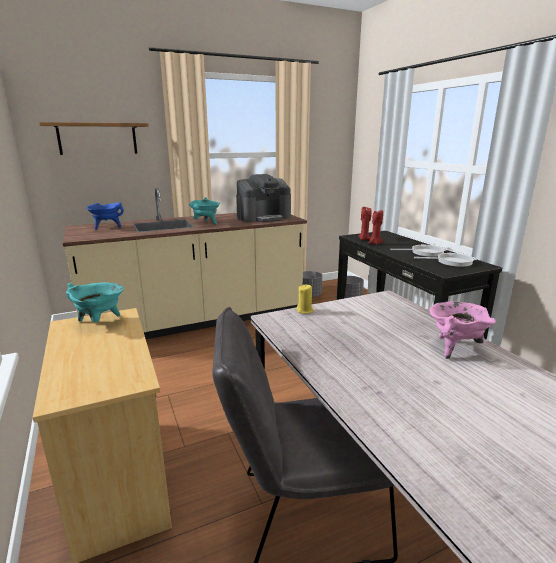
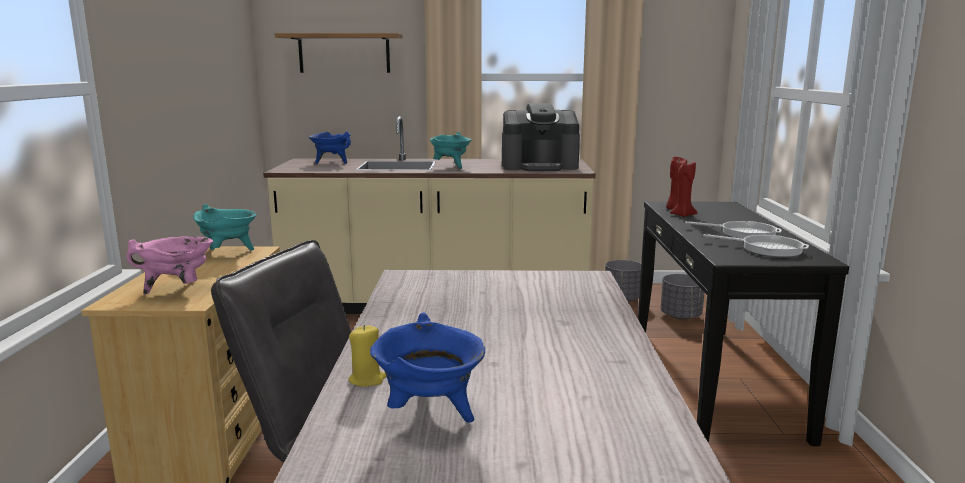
camera: 25 degrees right, 5 degrees down
yellow candle [296,284,314,314] -> yellow candle moved to [348,325,386,386]
pink cooking pot [430,302,496,359] -> pink cooking pot moved to [126,236,213,295]
none -> blue cooking pot [370,312,485,423]

